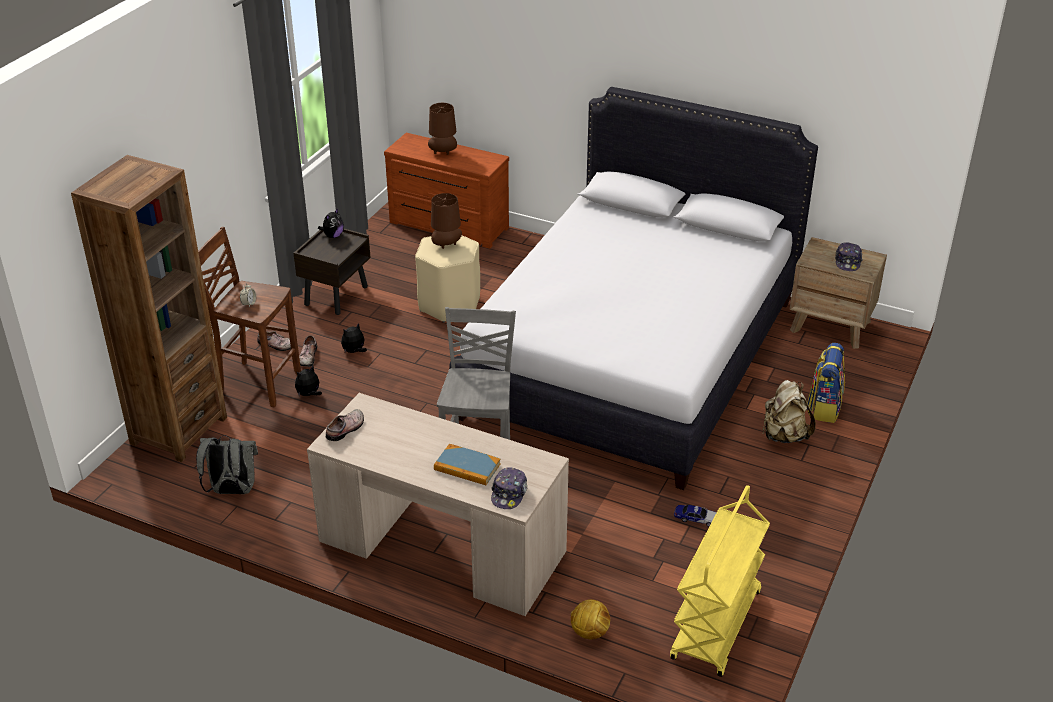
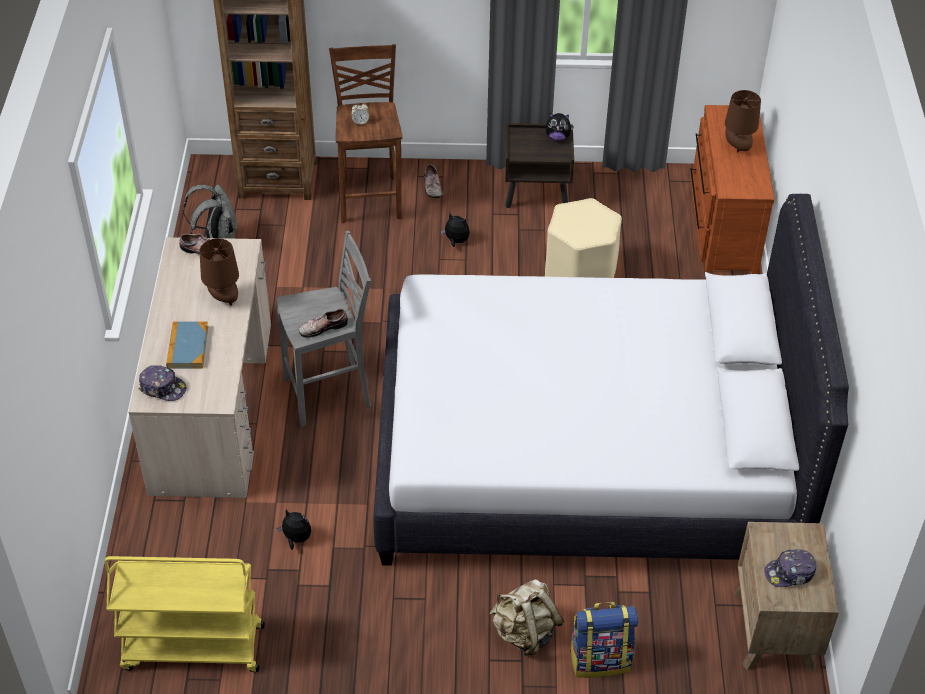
camera: 65 degrees right, 10 degrees up
plush toy [295,366,322,396] -> plush toy moved to [277,509,311,550]
shoe [299,335,317,367] -> shoe moved to [299,308,348,338]
brown table lamp [431,193,462,249] -> brown table lamp moved to [199,238,239,306]
cap [491,467,528,509] -> cap turned 150 degrees counterclockwise [138,365,187,401]
football [571,599,610,639] -> none
toy car [674,505,716,527] -> none

